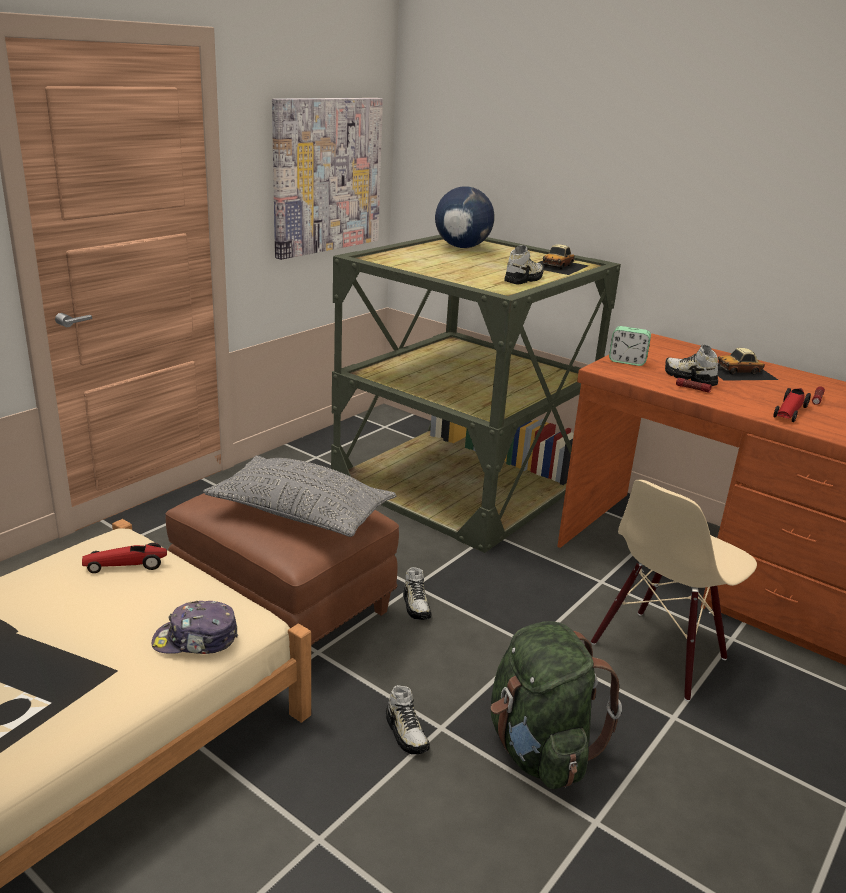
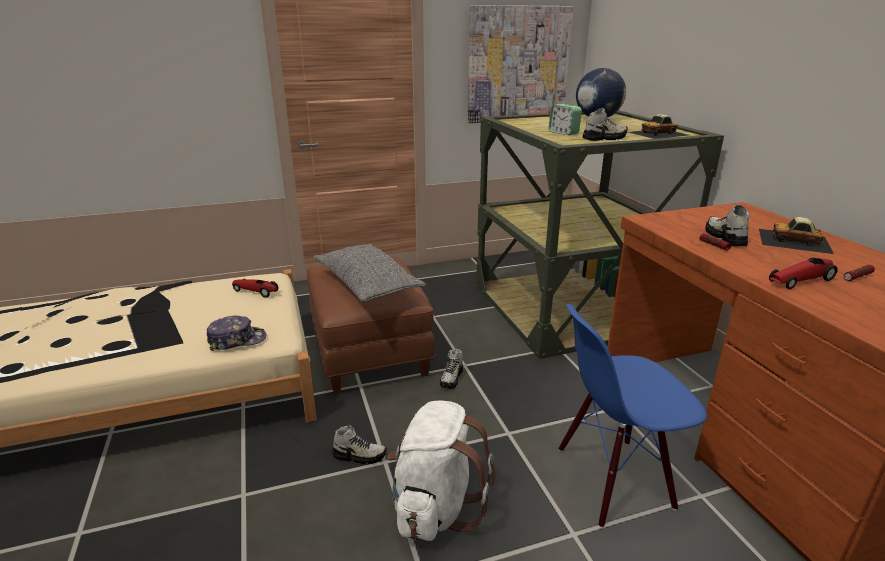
camera: 35 degrees right, 0 degrees up
cap [152,601,238,654] -> cap turned 135 degrees clockwise [207,316,266,351]
shoe [386,685,430,754] -> shoe turned 90 degrees counterclockwise [332,425,387,464]
green backpack [491,621,622,789] -> white backpack [387,400,495,541]
beige chair [591,480,757,701] -> blue chair [558,304,707,528]
alarm clock [609,326,651,366] -> alarm clock moved to [549,104,582,135]

